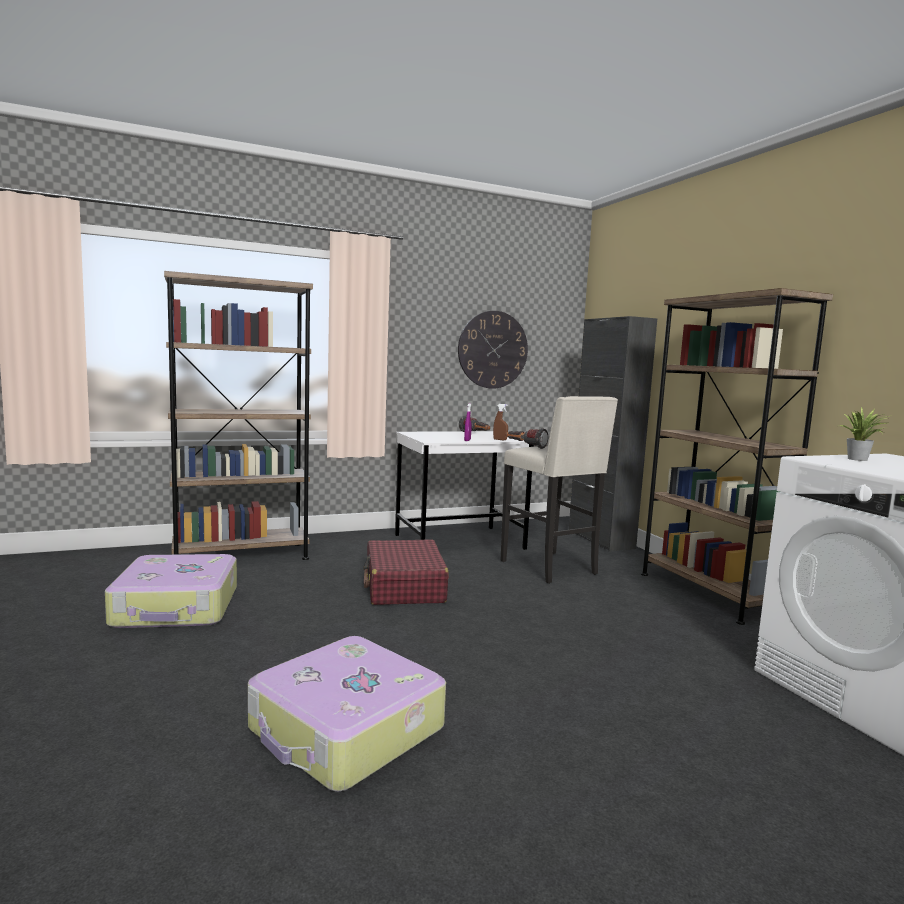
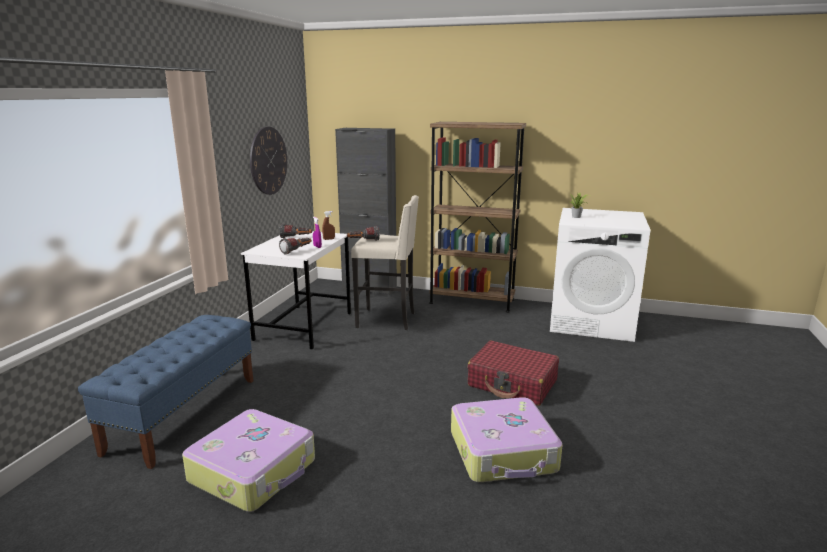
camera: 50 degrees left, 10 degrees up
brown bookcase [164,271,313,560] -> blue bench [78,315,253,469]
red suitcase [363,540,449,605] -> red suitcase moved to [467,341,559,406]
none -> flashlight [279,238,312,254]

